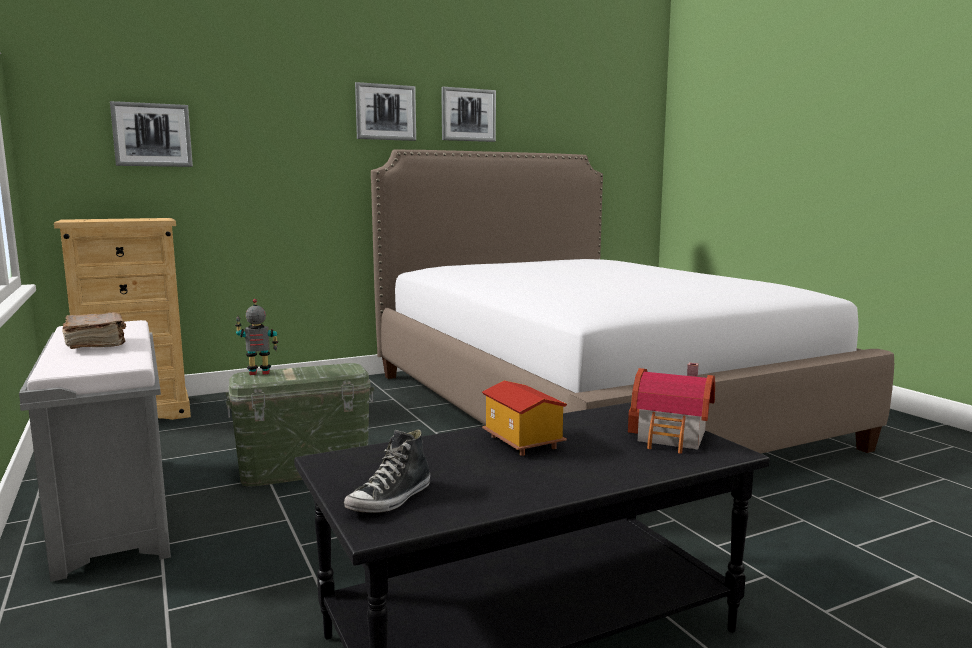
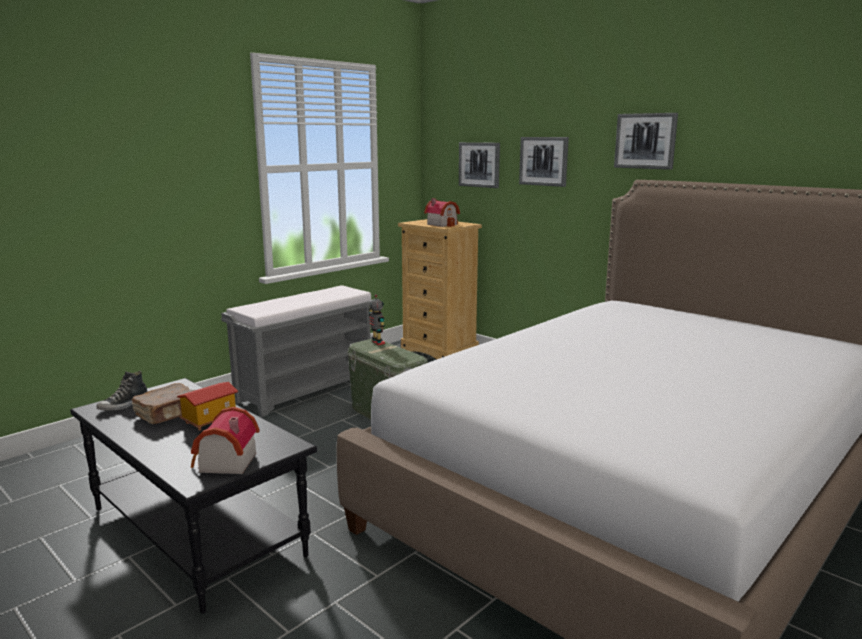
camera: 70 degrees right, 5 degrees up
brown book [62,312,126,349] -> brown book moved to [131,383,195,424]
shoe [344,429,430,513] -> shoe turned 75 degrees counterclockwise [96,371,148,411]
picture [441,87,496,142] -> picture moved to [519,137,569,187]
none -> toy house [424,198,460,227]

